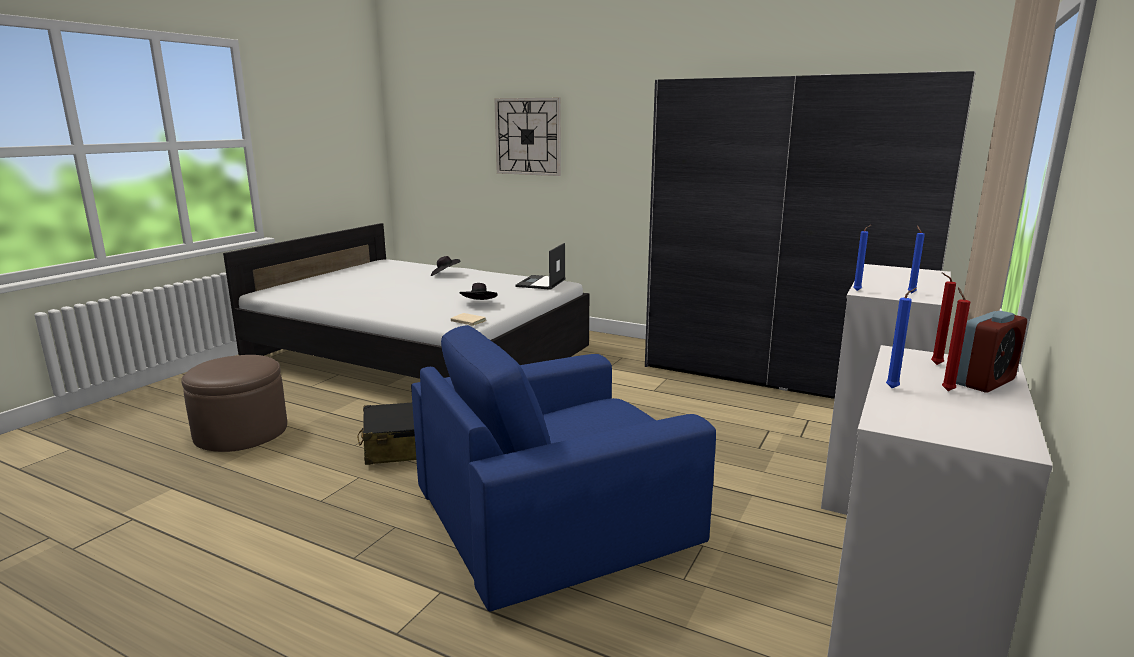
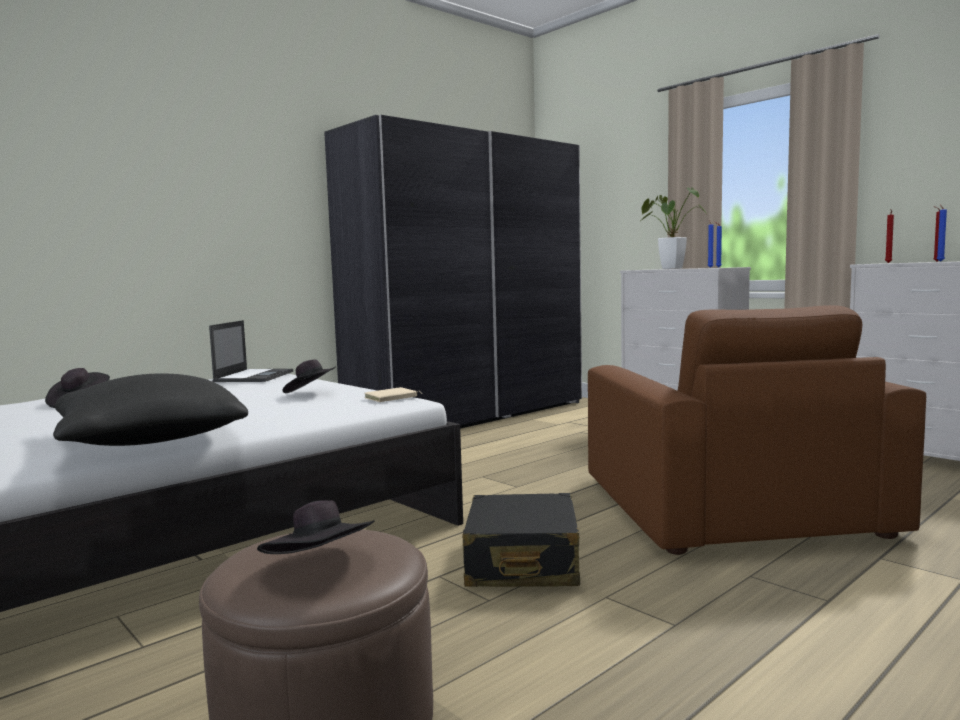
camera: 70 degrees left, 10 degrees down
blue armchair [411,325,716,611] -> brown armchair [588,305,926,555]
wall clock [494,98,561,176] -> none
laptop [515,243,565,290] -> laptop turned 120 degrees counterclockwise [209,320,293,382]
alarm clock [956,311,1027,393] -> none
none -> black pillow [53,374,248,446]
none -> black hat [257,501,375,554]
none -> potted plant [641,187,706,269]

